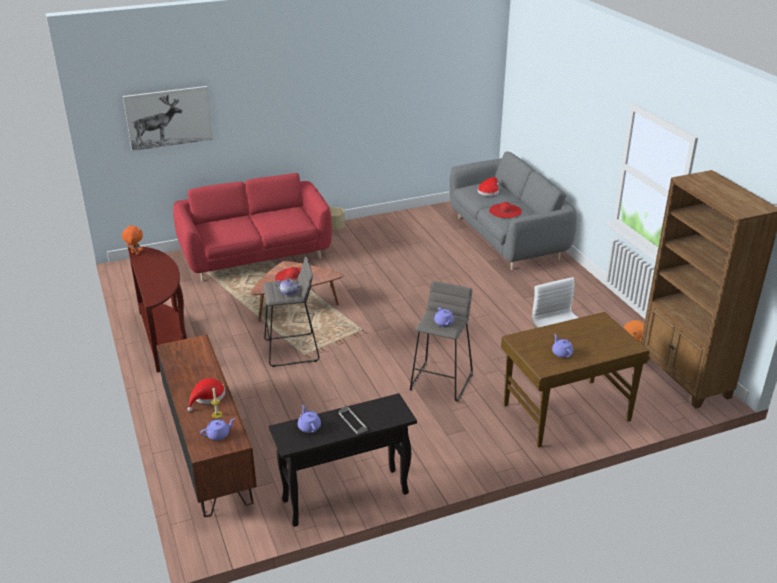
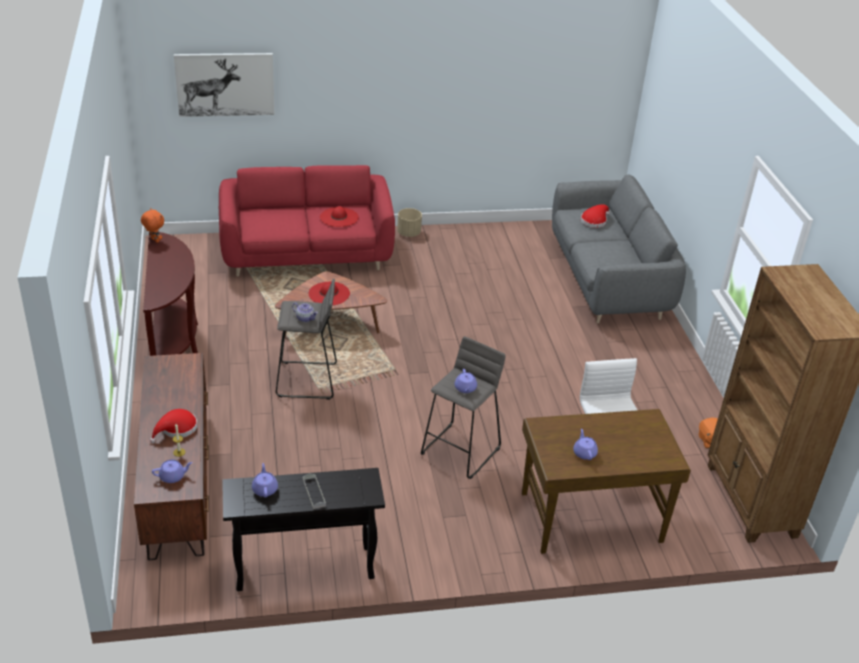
camera: 10 degrees right, 5 degrees up
red hat [489,202,522,218] -> red hat moved to [320,206,359,227]

